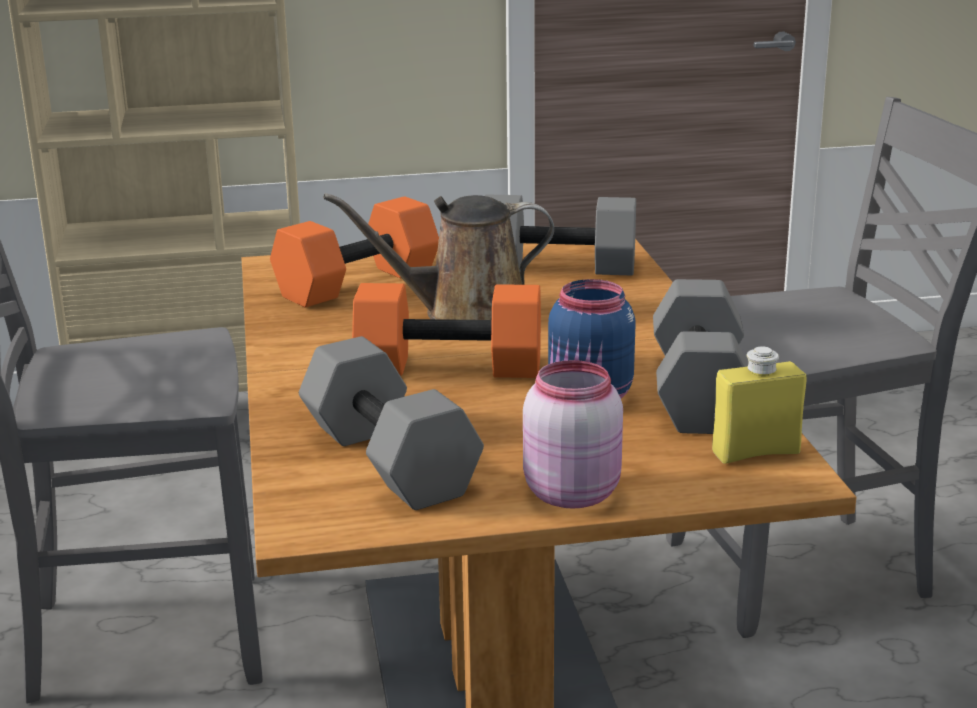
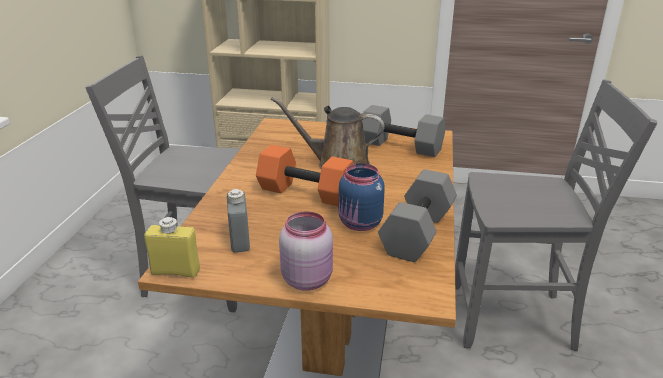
camera: 20 degrees right, 5 degrees up
orange dumbbell [270,196,439,308] -> none
grey dumbbell [299,336,484,510] -> grey bottle [227,189,250,253]
yellow bottle [712,346,806,464] -> yellow bottle moved to [144,217,200,278]

